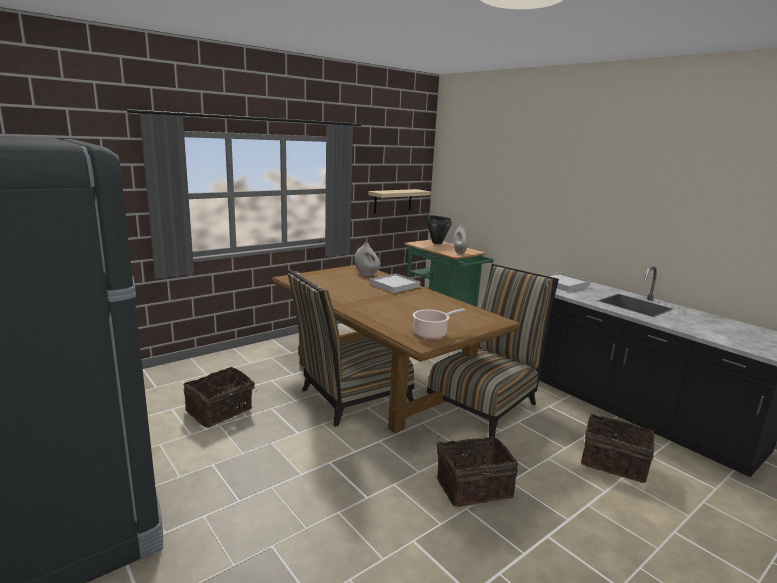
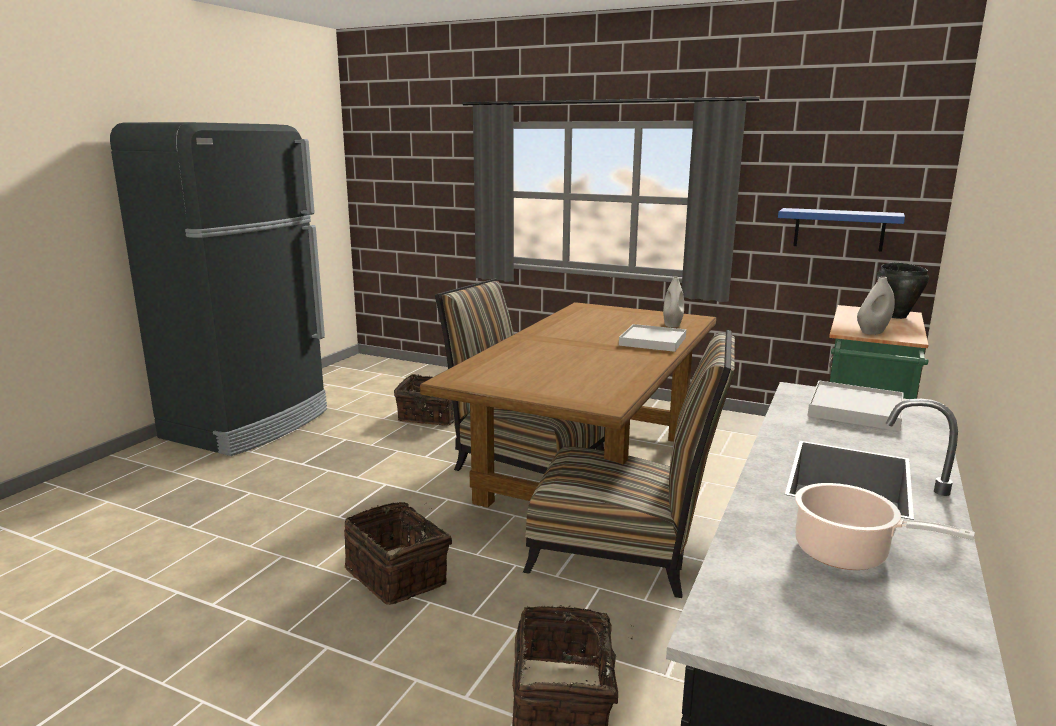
camera: 65 degrees right, 0 degrees up
beige shelf [368,189,431,213] -> blue shelf [778,208,905,251]
cooking pot [413,308,465,339] -> cooking pot moved to [795,483,975,570]

